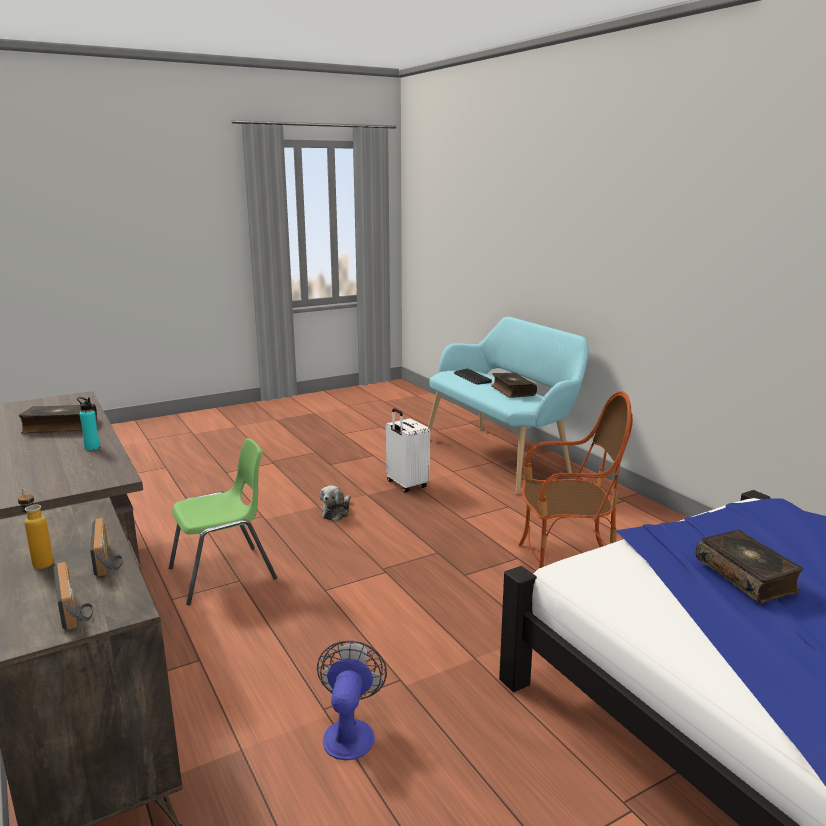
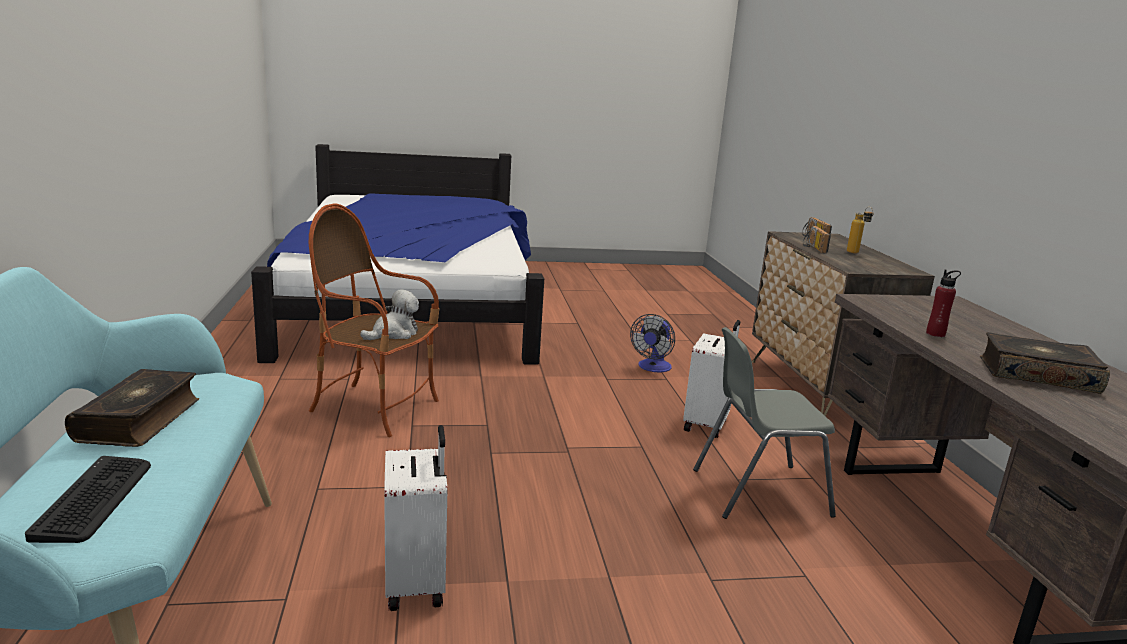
camera: 160 degrees left, 0 degrees up
turquoise bottle [77,397,100,450] -> red bottle [926,269,961,337]
green chair [169,438,277,605] -> grey chair [693,327,836,519]
plush toy [320,485,351,521] -> plush toy moved to [360,290,419,340]
book [696,530,804,603] -> none
none -> white suitcase [683,320,740,438]

